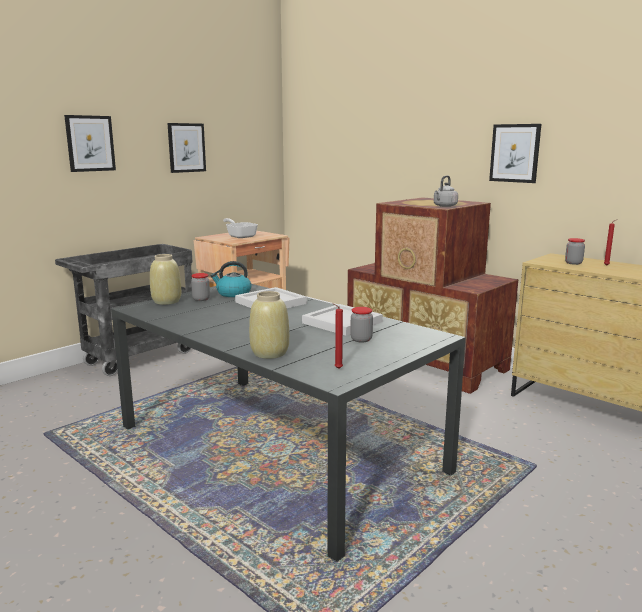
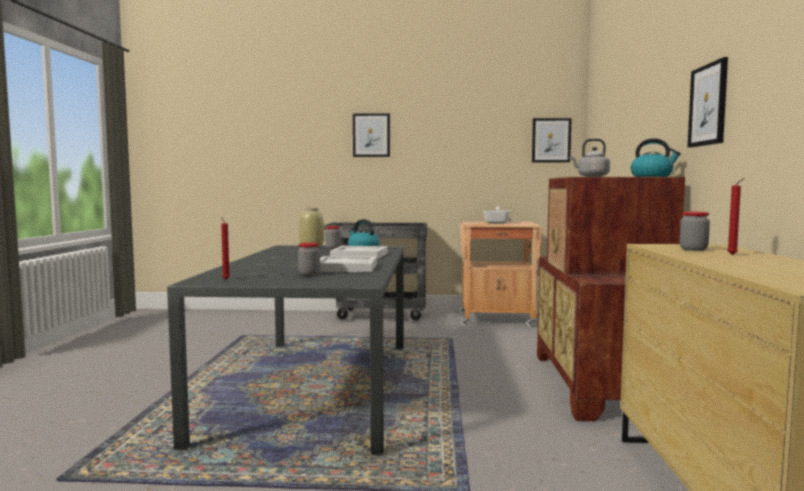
camera: 50 degrees right, 10 degrees down
picture [167,123,206,173] -> picture moved to [532,118,572,162]
beige vase [249,291,289,359] -> none
none -> kettle [631,138,681,177]

